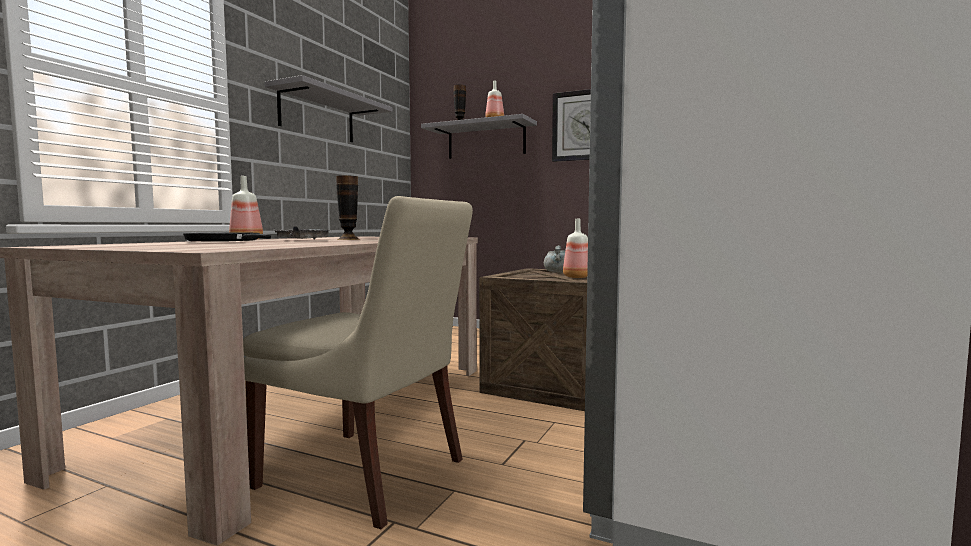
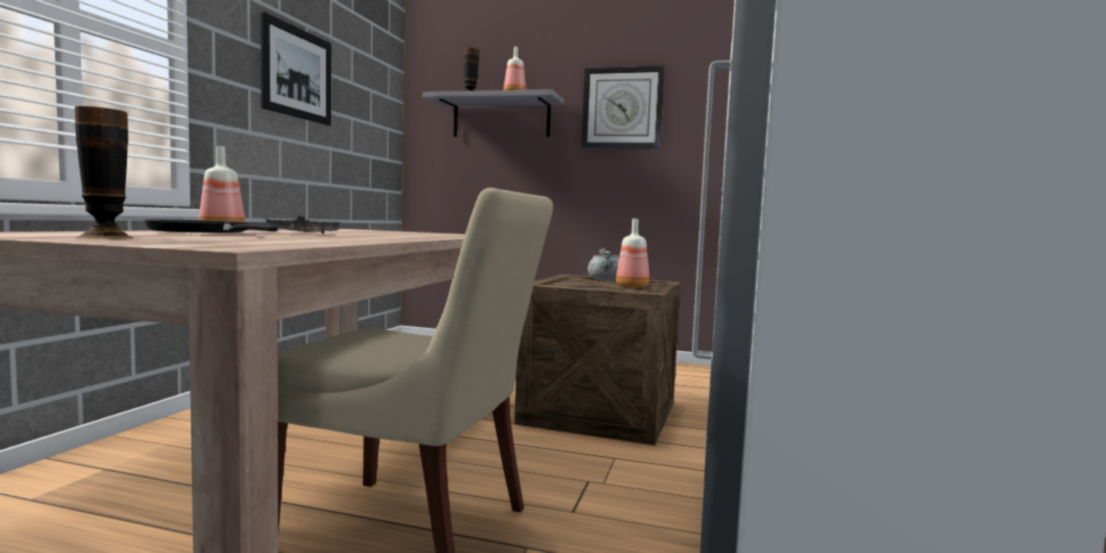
camera: 10 degrees left, 0 degrees up
grey shelf [265,75,392,142] -> picture [261,12,331,125]
vase [336,175,361,240] -> vase moved to [75,106,133,239]

